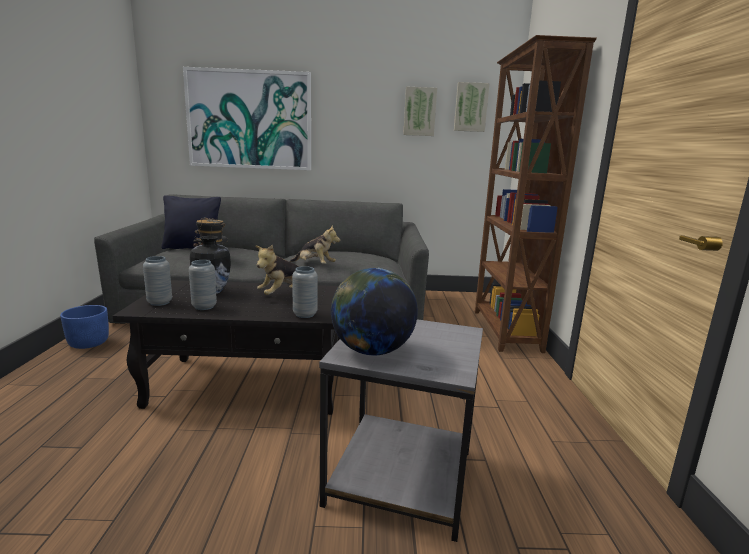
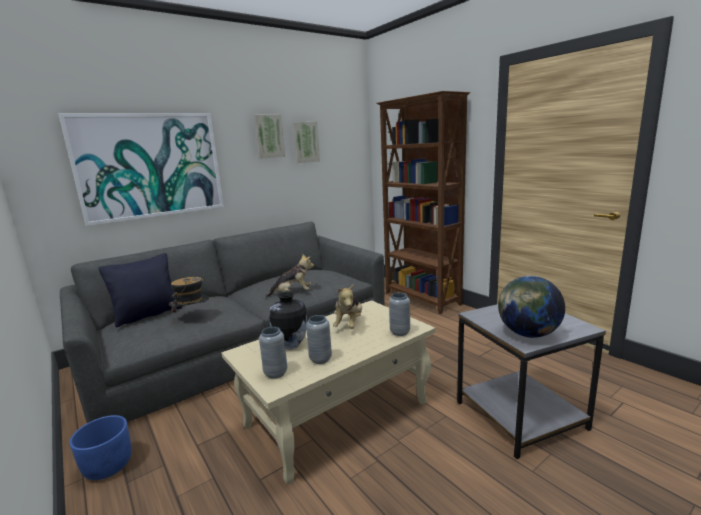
camera: 35 degrees left, 0 degrees up
black coffee table [113,280,340,415] -> beige coffee table [222,300,435,485]
picture [454,82,490,132] -> picture moved to [254,115,285,159]

